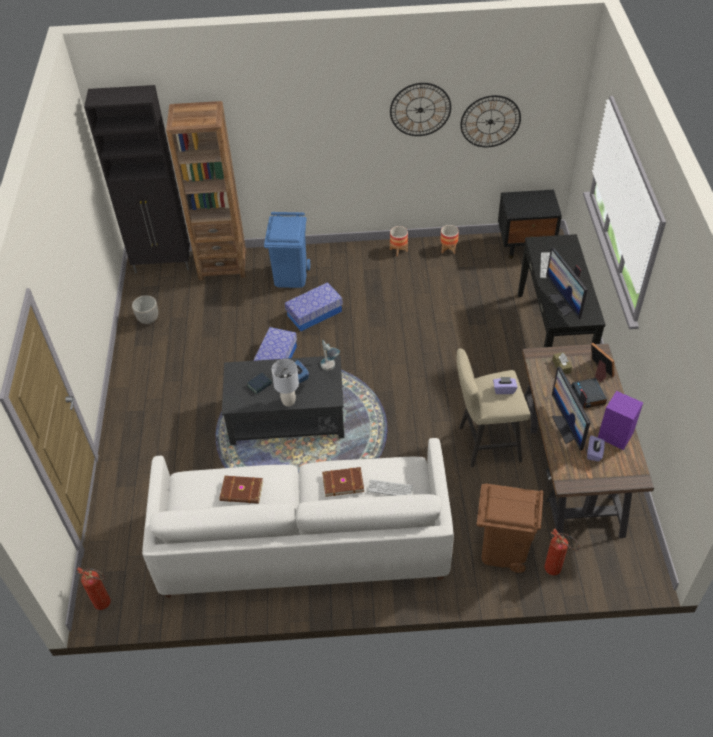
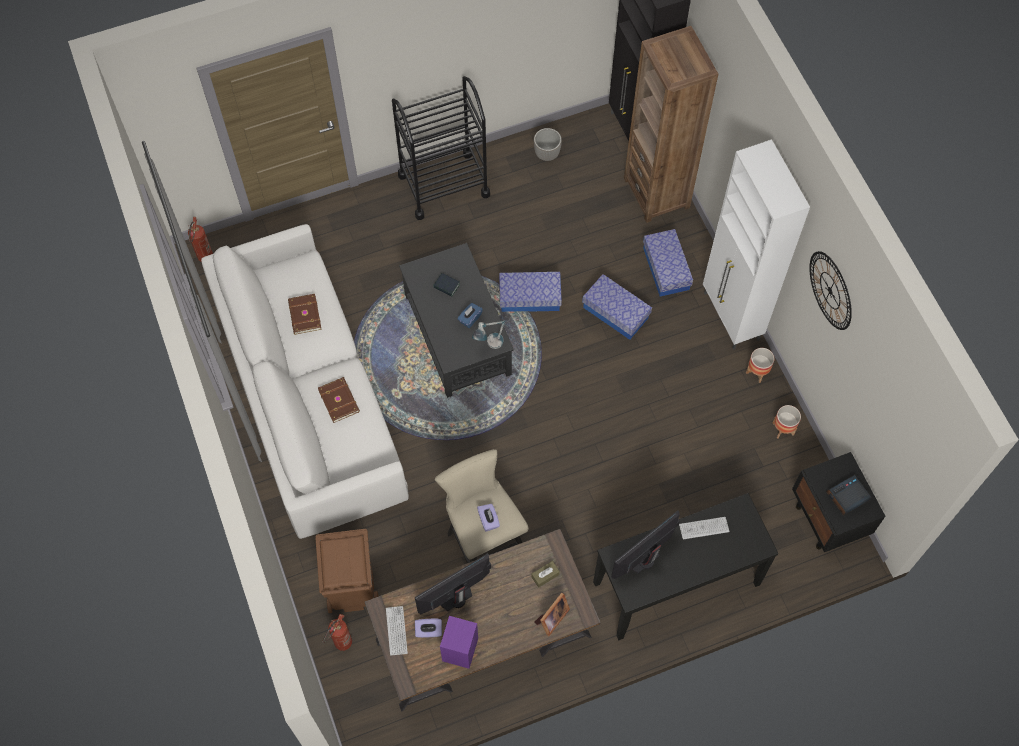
camera: 70 degrees right, 15 degrees up
blue trash can [264,212,310,288] -> storage box [643,229,693,297]
grey table lamp [271,359,299,407] -> none
keyboard [368,480,413,496] -> keyboard moved to [386,606,408,656]
wall clock [460,95,521,147] -> none
alarm clock [571,378,607,409] -> alarm clock moved to [826,475,871,515]
none -> black cart [392,76,490,220]
none -> white cabinet [703,139,810,350]

